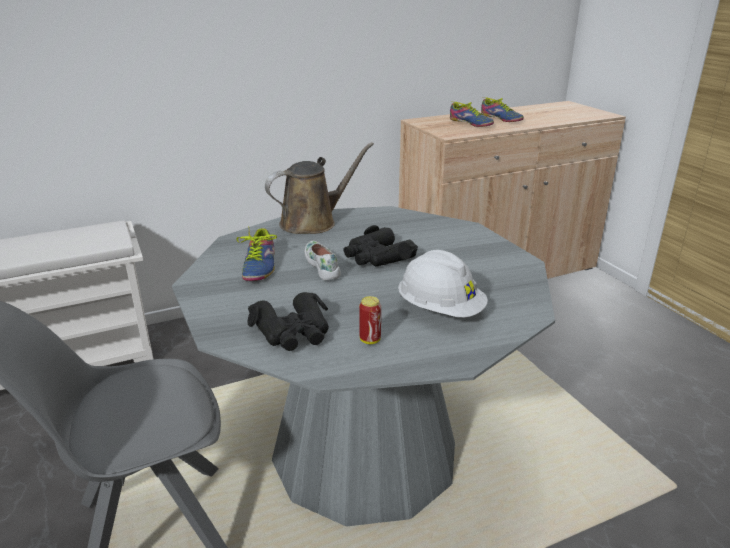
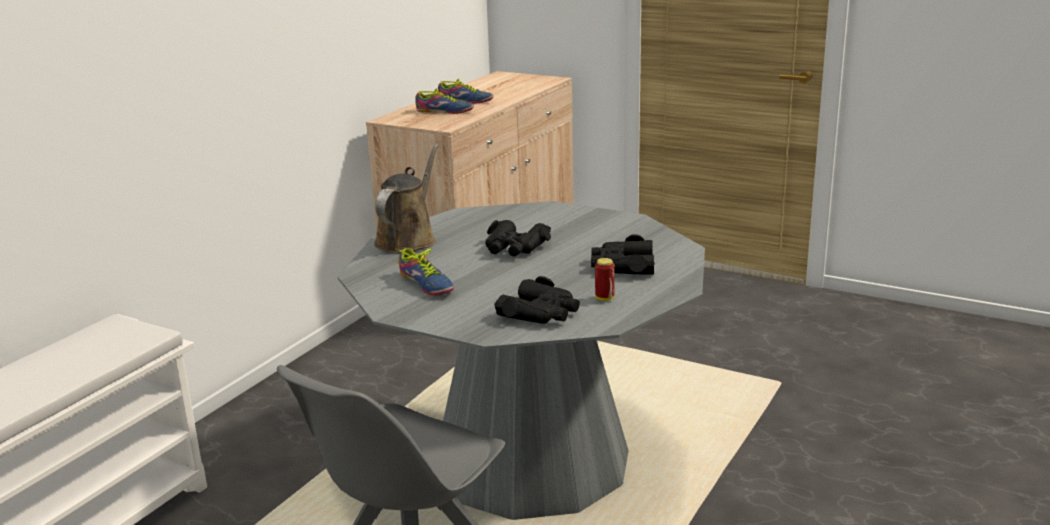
camera: 35 degrees left, 5 degrees down
white shoe [305,241,341,280] -> none
white hard hat [398,250,488,317] -> black binoculars [591,234,655,275]

